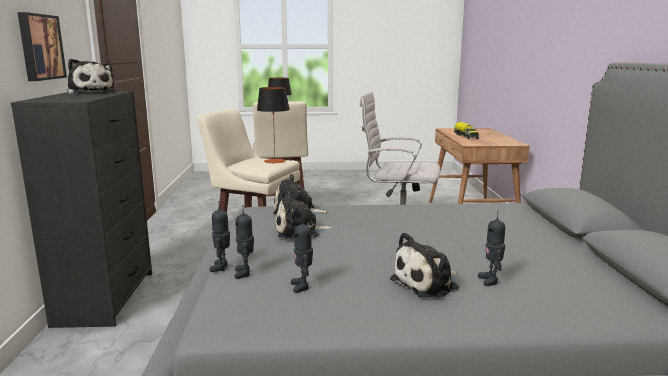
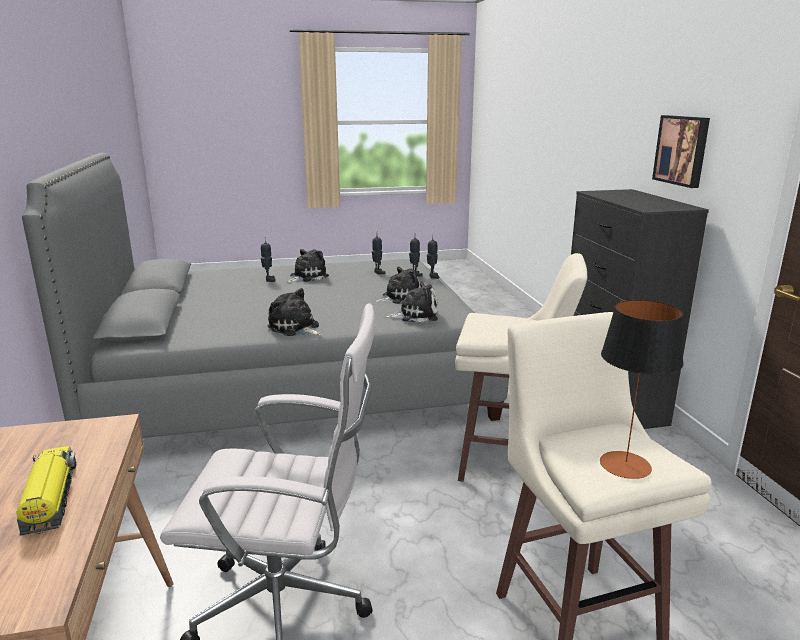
camera: 170 degrees right, 5 degrees up
plush toy [67,59,115,94] -> plush toy moved to [268,288,322,336]
table lamp [257,87,290,163] -> none

